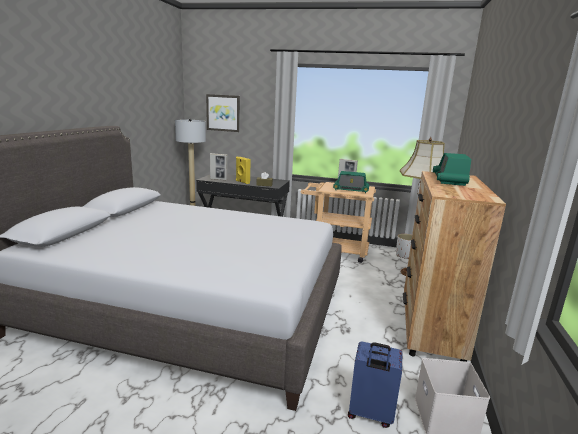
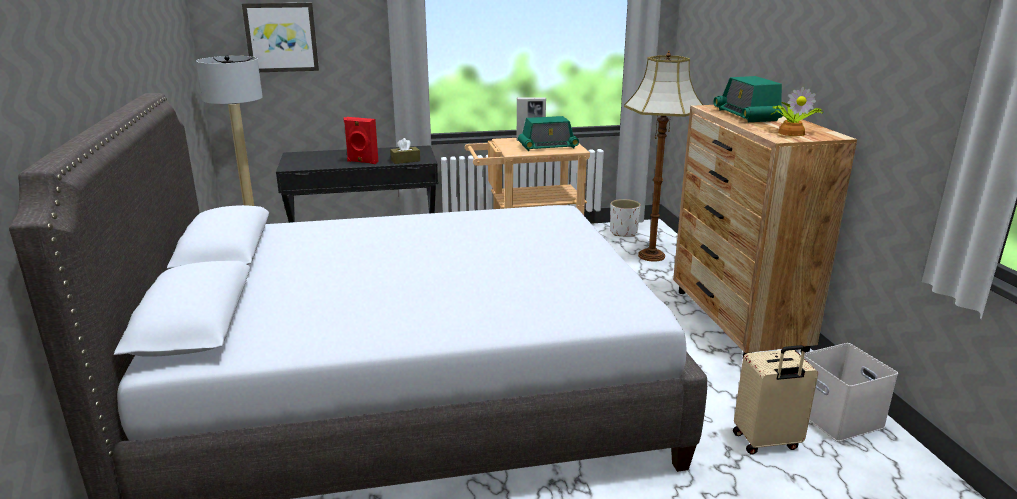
camera: 25 degrees left, 5 degrees up
picture frame [210,153,228,180] -> none
yellow speaker [236,157,251,184] -> red speaker [343,117,378,164]
blue suitcase [348,342,403,428] -> beige suitcase [733,345,818,455]
none -> potted plant [771,86,823,136]

